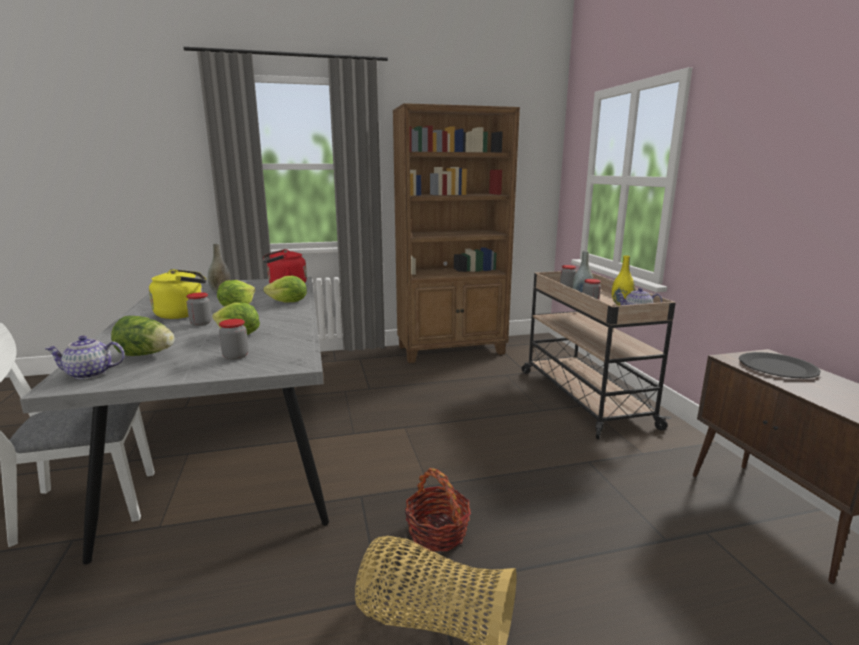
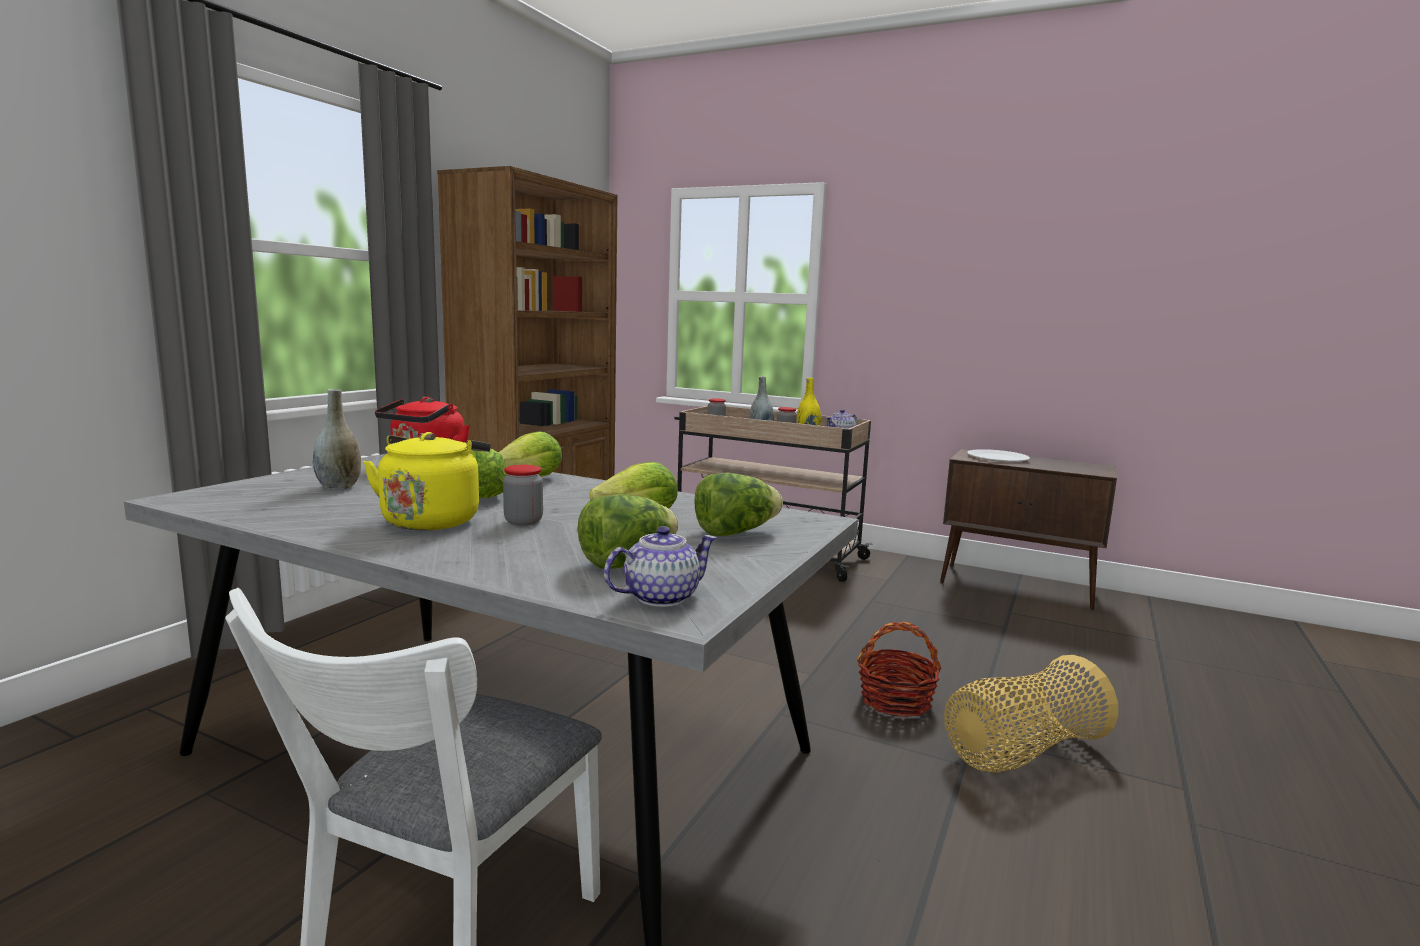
camera: 50 degrees left, 5 degrees down
teapot [45,335,125,379] -> teapot turned 150 degrees counterclockwise [604,526,717,607]
jar [219,319,249,360] -> lettuce [694,473,783,536]
black plate [739,352,821,378] -> white plate [967,449,1030,462]

